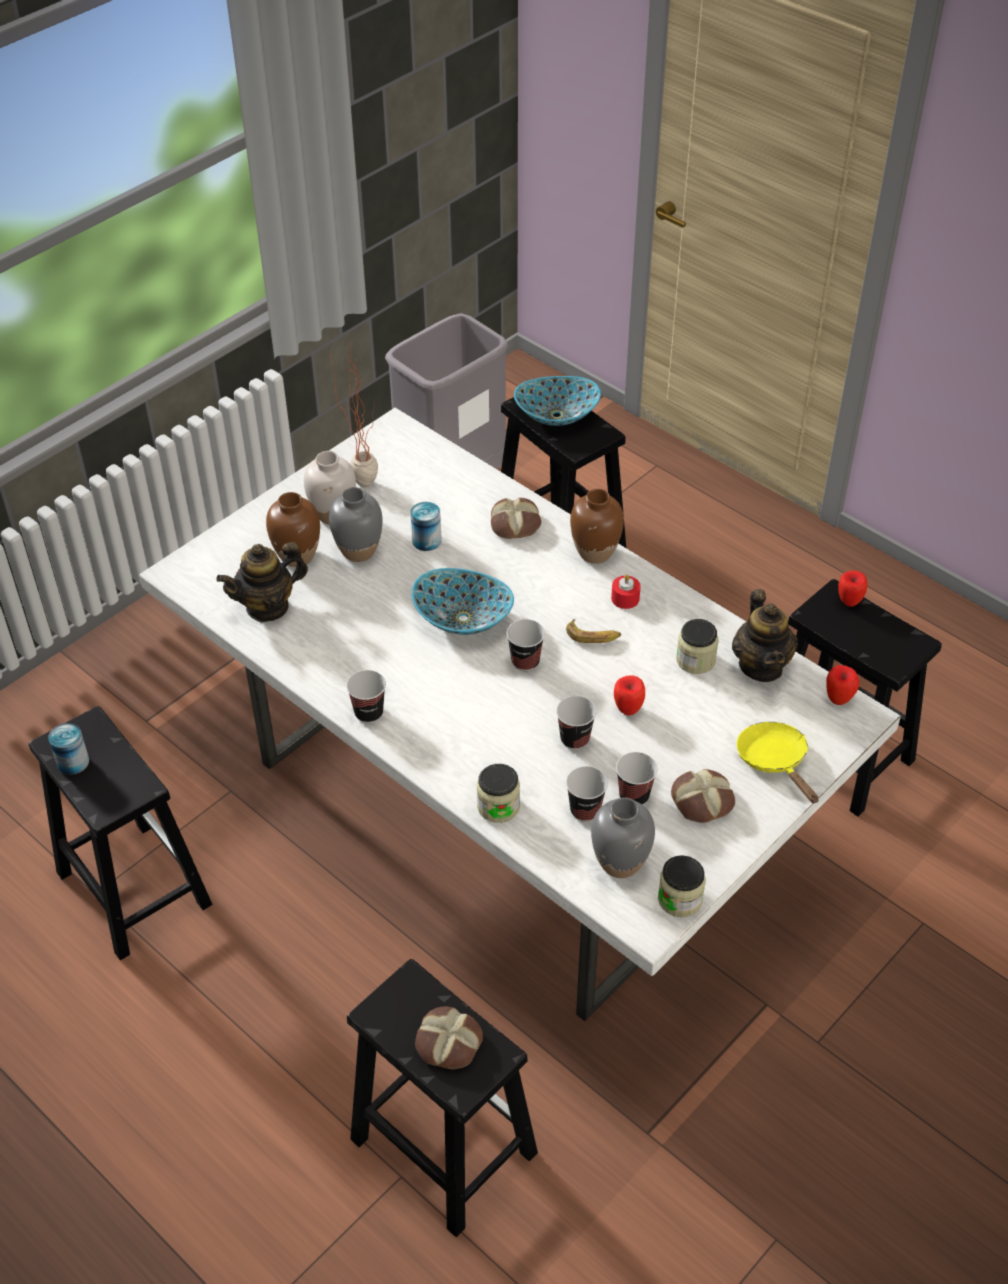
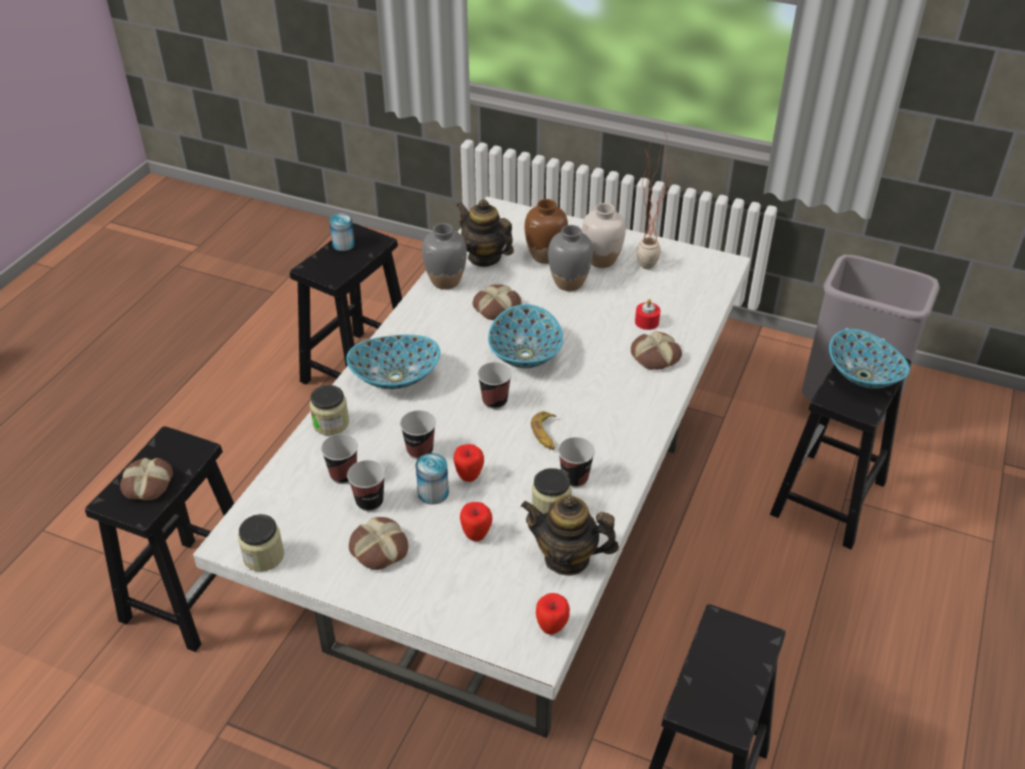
camera: 70 degrees right, 5 degrees down
cup [346,670,386,723] -> cup moved to [558,437,595,488]
can [410,502,442,551] -> can moved to [415,453,449,505]
brown vase [570,489,624,564] -> none
grey vase [591,797,655,878] -> grey vase moved to [422,223,467,289]
red candle [611,574,641,609] -> red candle moved to [635,299,660,330]
teapot [732,589,798,682] -> teapot turned 45 degrees clockwise [521,495,619,576]
yellow frying pan [737,722,819,803] -> none
apple [838,570,868,607] -> apple moved to [460,502,492,541]
none -> bowl [346,335,440,389]
none -> bread [473,284,521,320]

